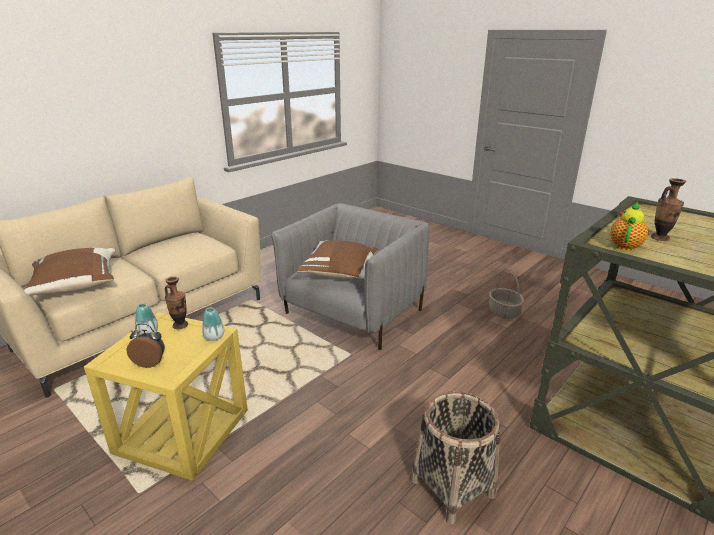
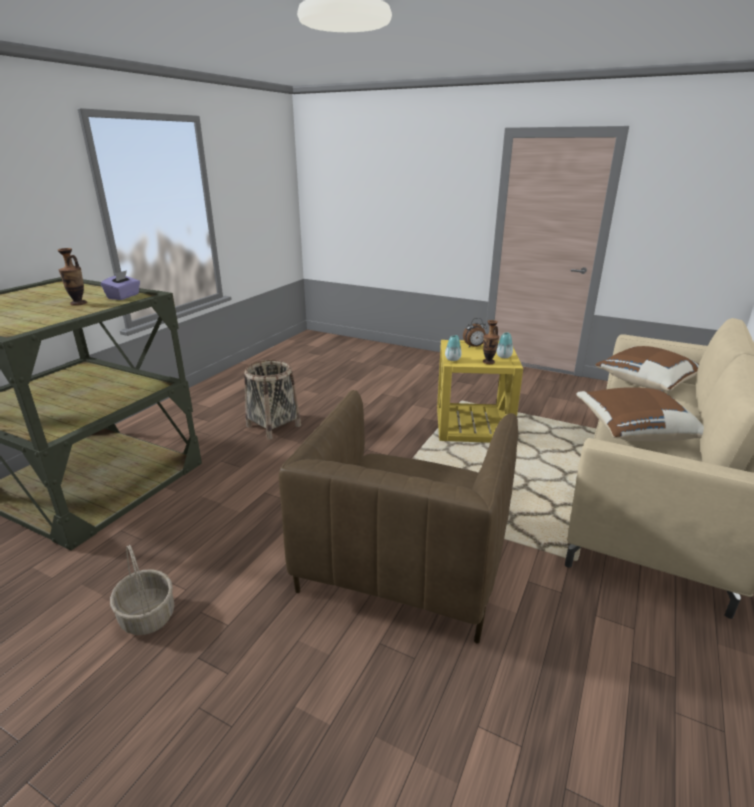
camera: 165 degrees right, 0 degrees up
grey armchair [271,203,430,350] -> brown armchair [279,390,518,643]
brown pillow [296,240,378,279] -> brown pillow moved to [576,387,704,441]
teapot [610,201,648,251] -> purple tissue box [101,270,140,300]

